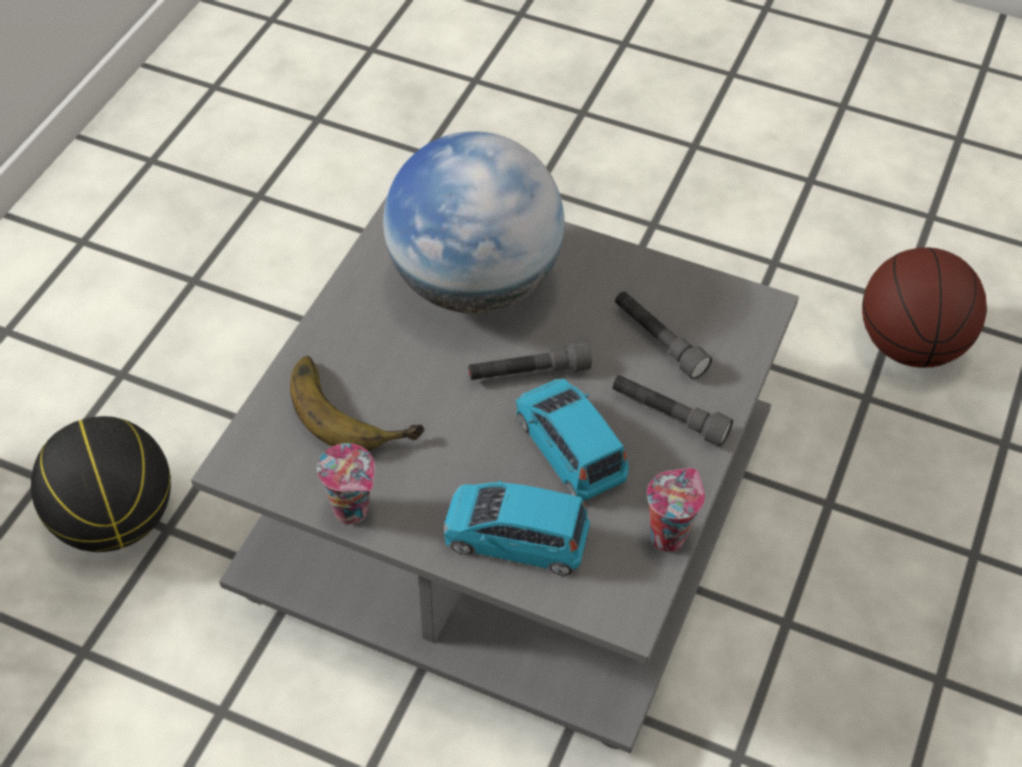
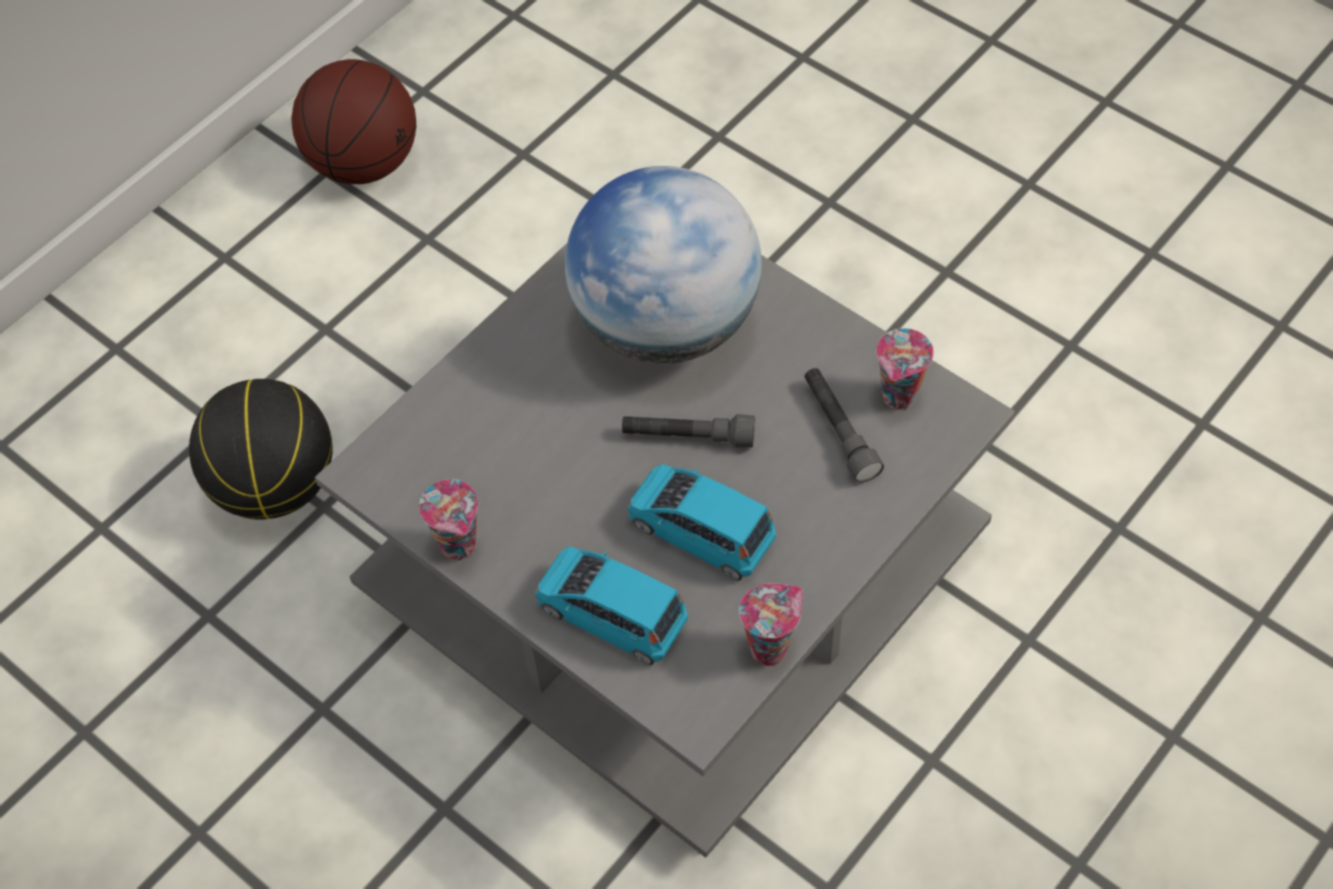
camera: 20 degrees right, 5 degrees up
banana [290,356,425,451] -> none
blue toy car [516,378,629,501] -> blue toy car turned 45 degrees counterclockwise [627,464,776,581]
grey flashlight [612,375,733,447] -> none
basketball [862,247,987,368] -> basketball moved to [291,59,416,184]
none -> cup [876,328,934,410]

